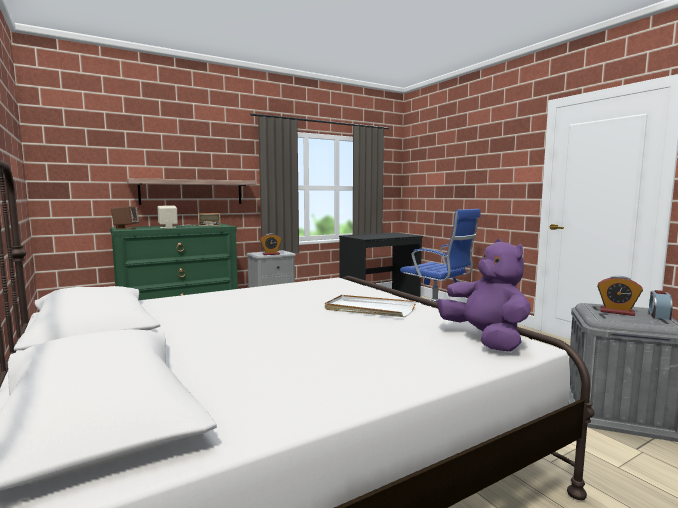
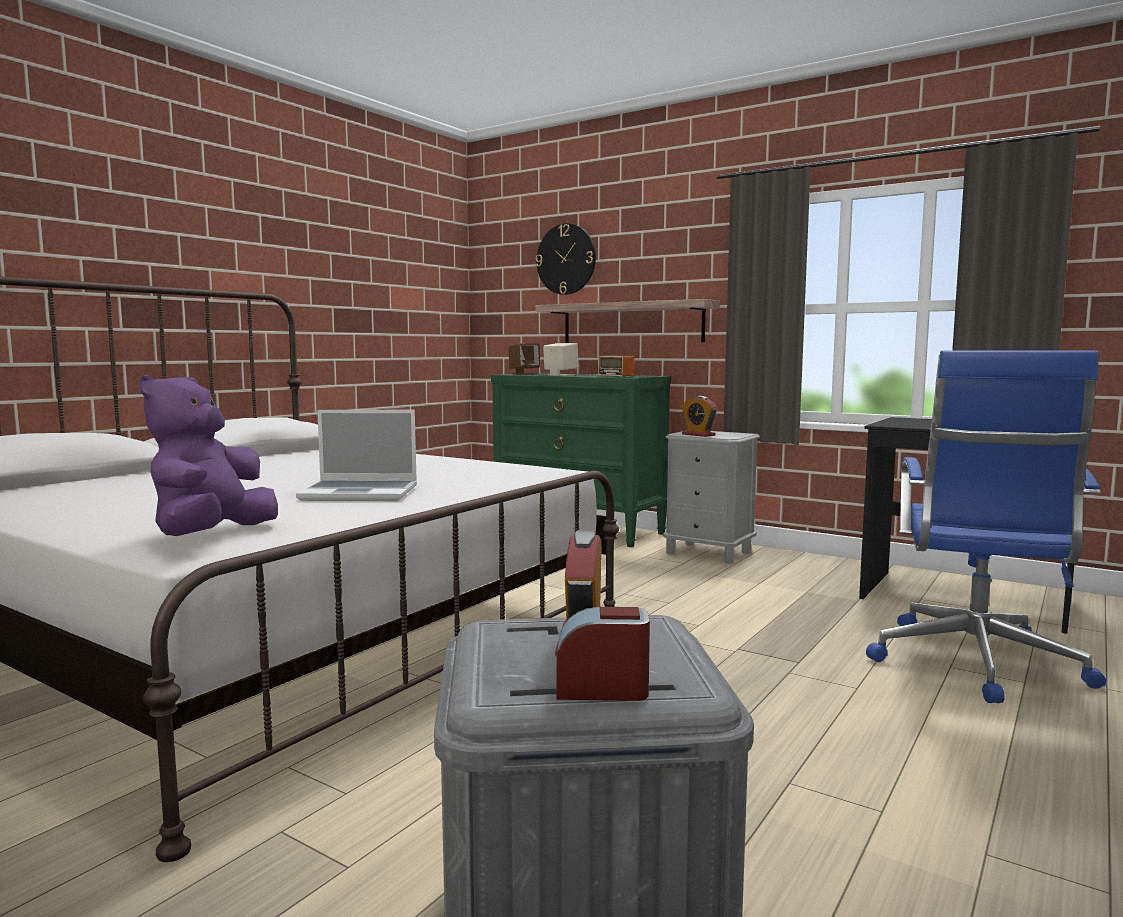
camera: 65 degrees right, 0 degrees up
white tray [325,295,416,317] -> laptop [296,410,417,501]
purple plush toy [437,239,531,352] -> purple plush toy turned 150 degrees clockwise [139,375,278,536]
none -> wall clock [536,223,596,295]

